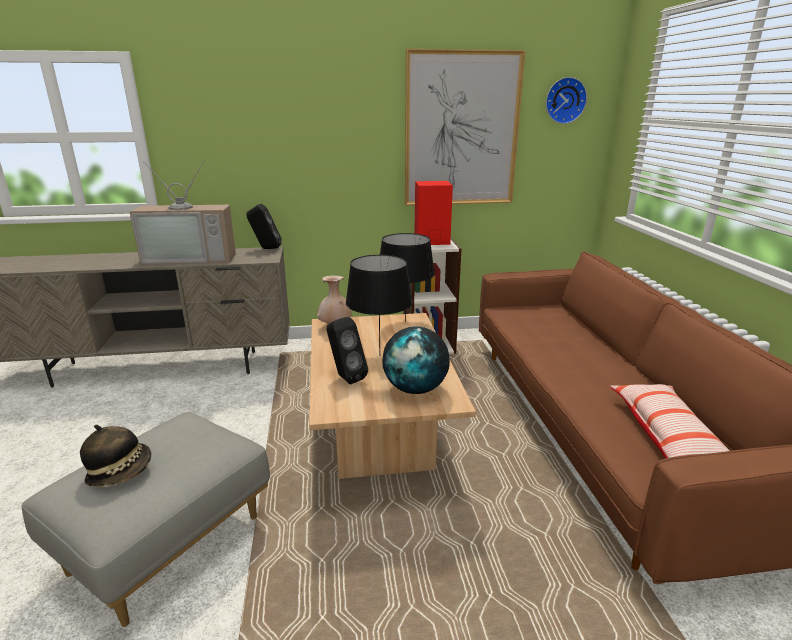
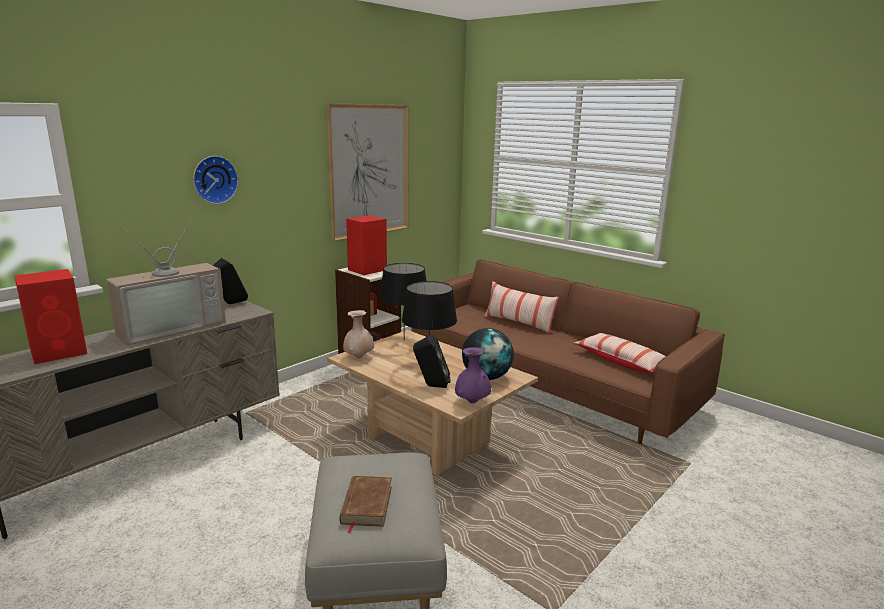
camera: 40 degrees left, 5 degrees down
hat [80,425,151,487] -> brown book [339,476,392,533]
wall clock [546,77,587,124] -> wall clock moved to [193,156,238,204]
none -> red speaker [14,269,87,365]
none -> purple vase [455,348,491,404]
none -> pillow [484,281,559,334]

